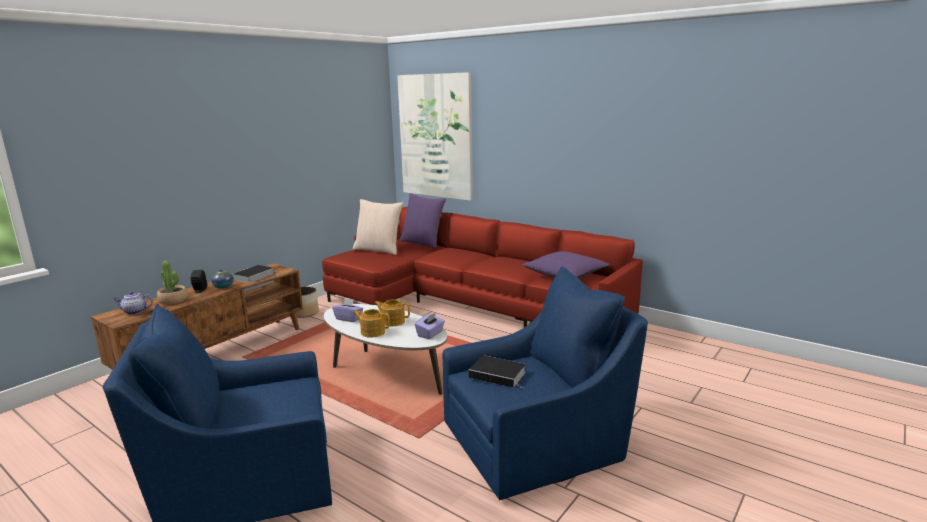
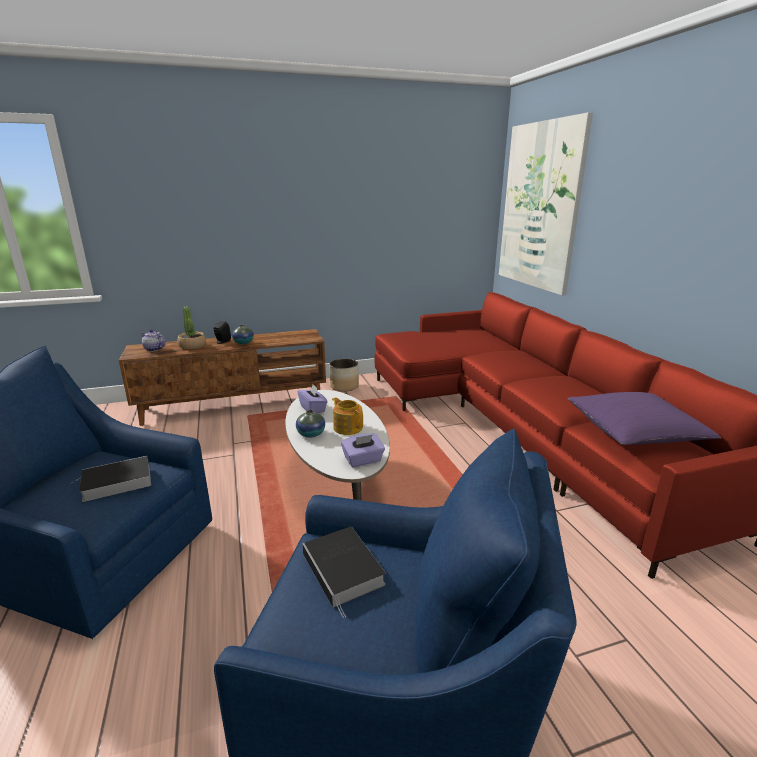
camera: 35 degrees right, 5 degrees up
book [232,265,274,283] -> book moved to [77,456,151,502]
beige pillow [353,199,403,255] -> none
teapot [353,309,390,338] -> vase [296,410,325,438]
purple pillow [400,193,446,249] -> none

